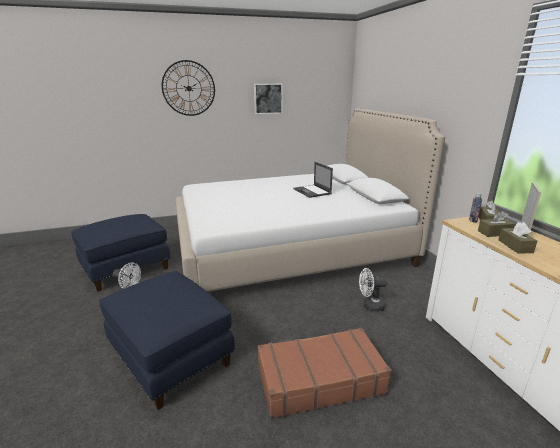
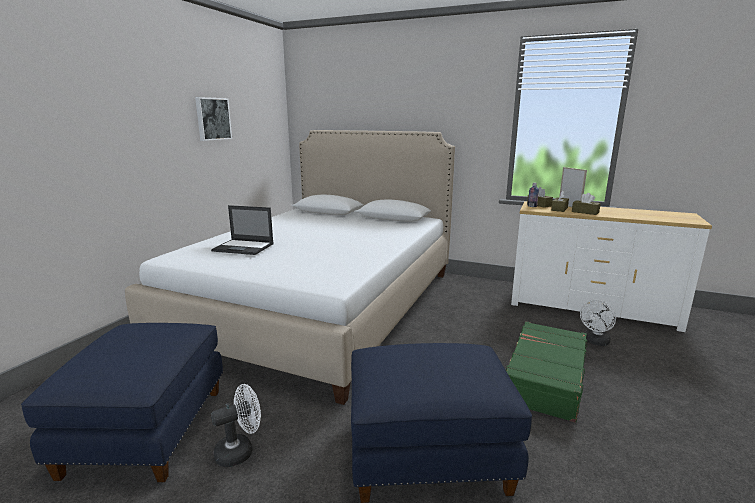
camera: 50 degrees left, 5 degrees down
wall clock [162,60,215,116] -> none
brown suitcase [258,328,391,419] -> green suitcase [506,321,587,423]
laptop [294,162,333,198] -> laptop moved to [211,205,274,255]
white fan [359,268,387,312] -> white fan moved to [580,300,616,346]

